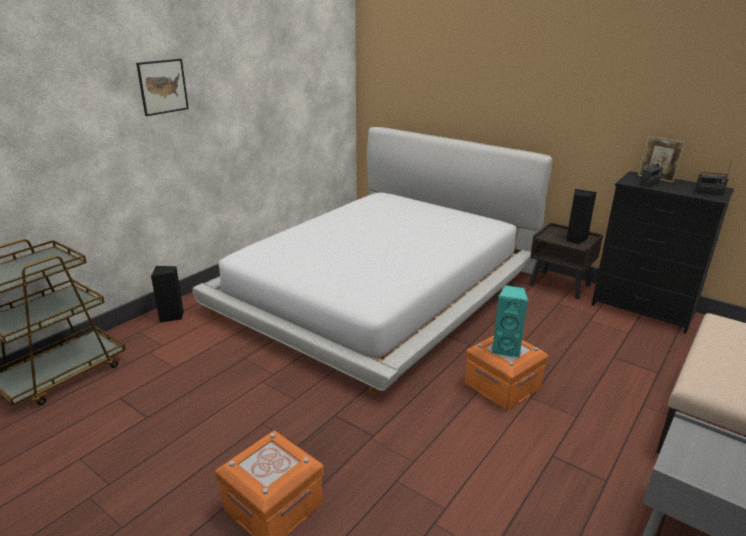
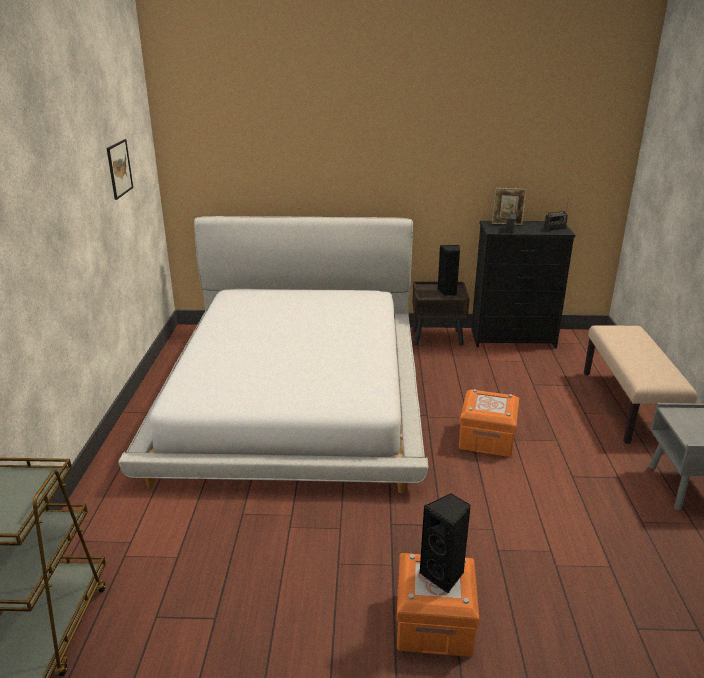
camera: 35 degrees left, 0 degrees up
picture [136,59,189,116] -> picture moved to [107,139,133,200]
black speaker [151,266,184,323] -> black speaker moved to [420,493,471,593]
turquoise speaker [491,285,528,358] -> none

